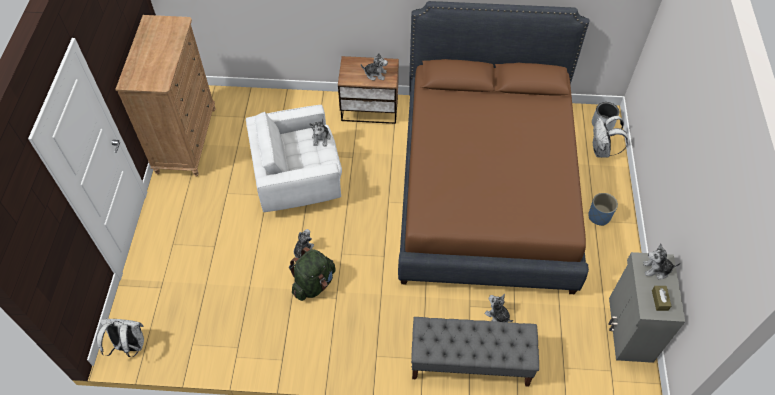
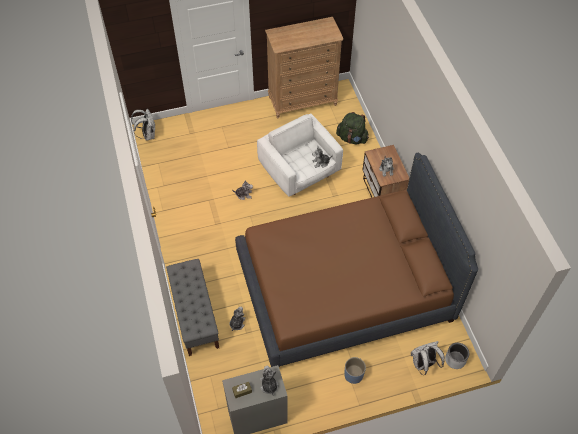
camera: 70 degrees right, 0 degrees up
green backpack [289,247,336,301] -> green backpack moved to [336,112,369,144]

